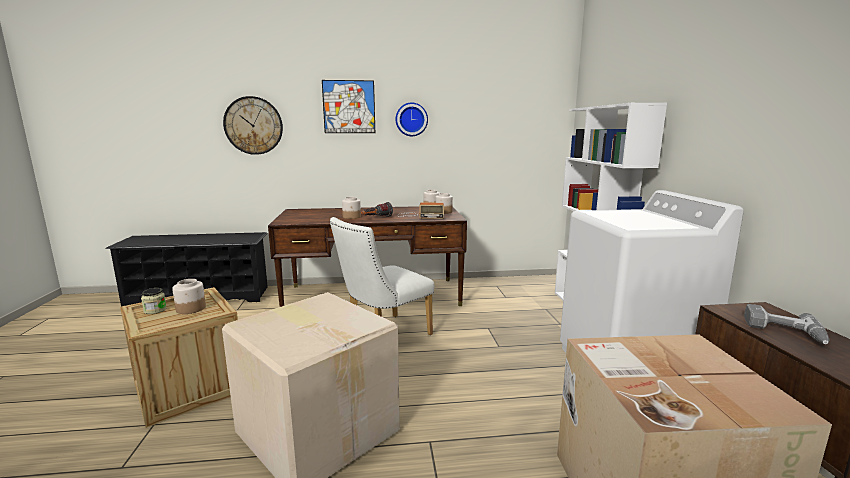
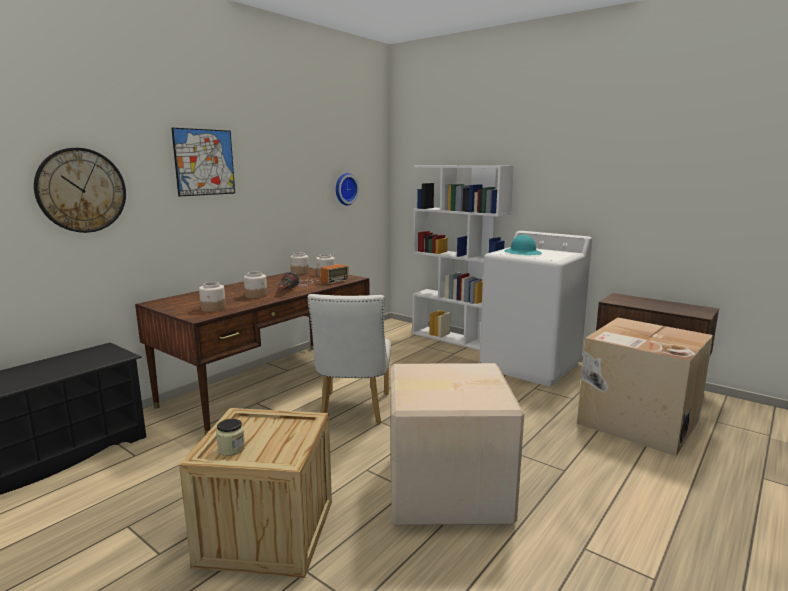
camera: 45 degrees left, 0 degrees up
jar [172,279,206,314] -> jar moved to [199,282,226,312]
wall clock [396,102,428,136] -> wall clock moved to [336,173,359,206]
power drill [744,304,829,344] -> none
none -> turquoise hard hat [505,235,542,255]

